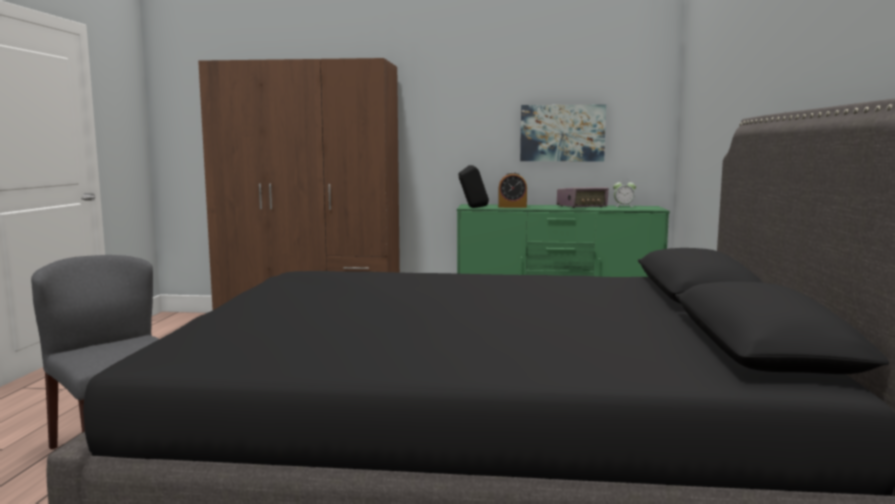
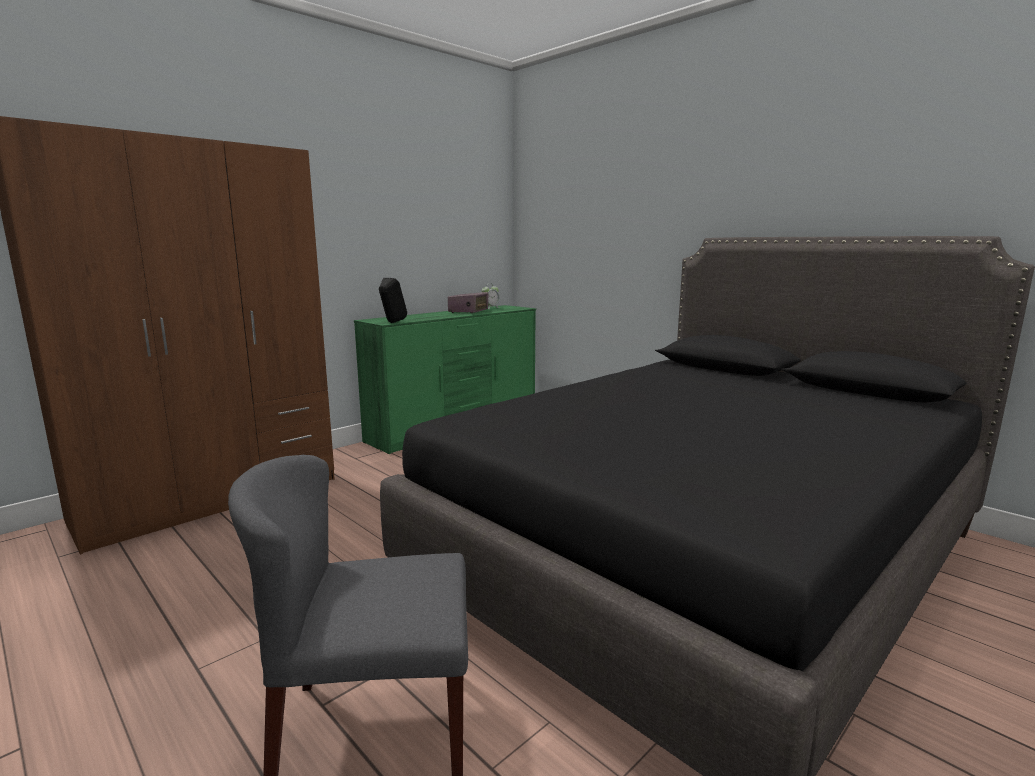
camera: 50 degrees left, 5 degrees up
alarm clock [498,172,527,208] -> none
picture [520,105,606,161] -> none

